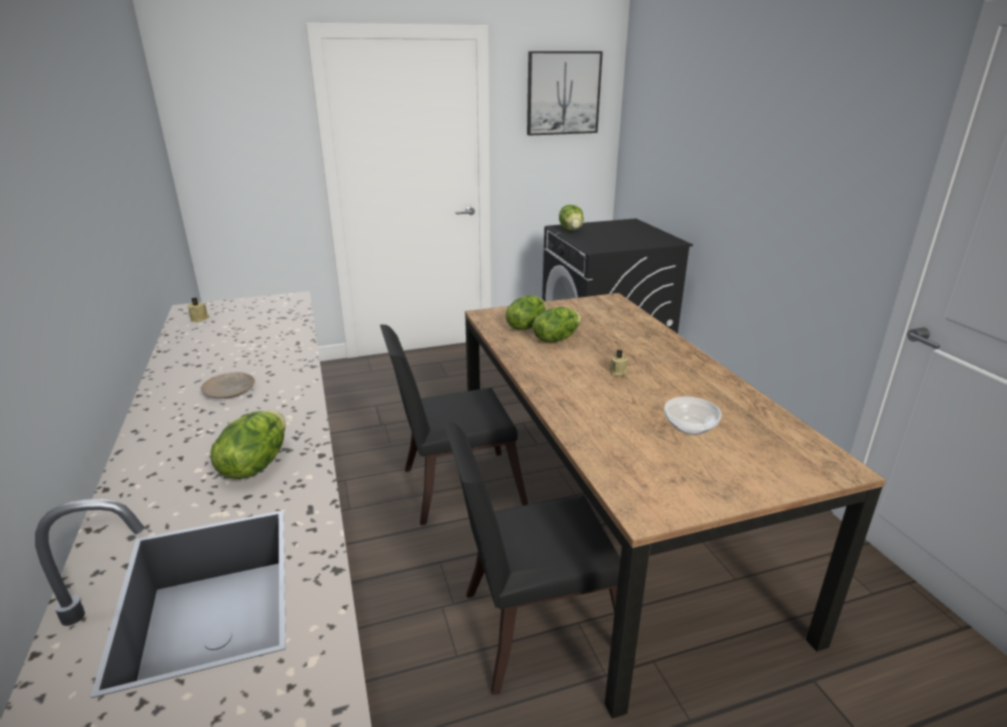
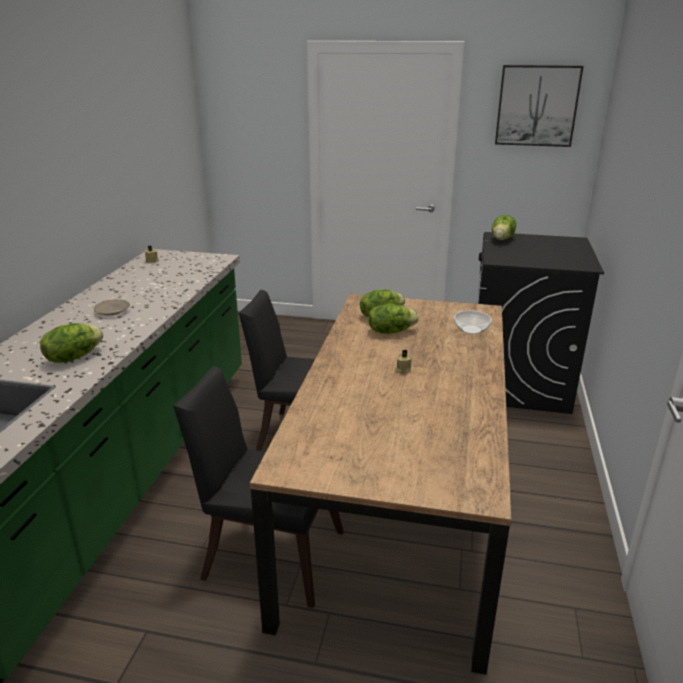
camera: 30 degrees right, 0 degrees up
bowl [664,397,722,435] -> bowl moved to [454,311,492,334]

